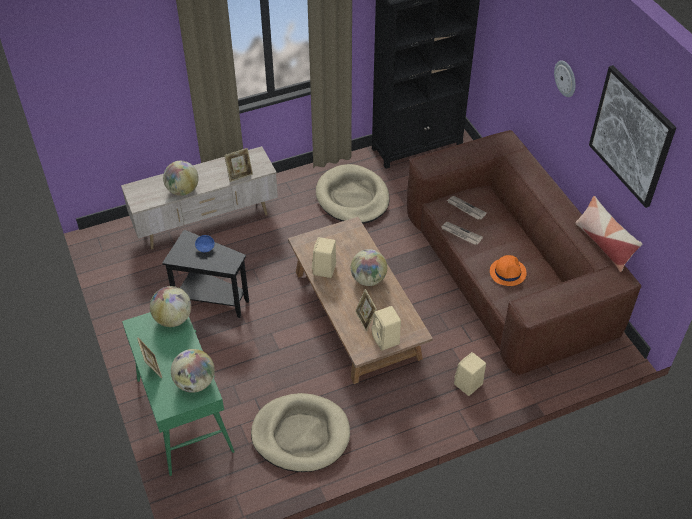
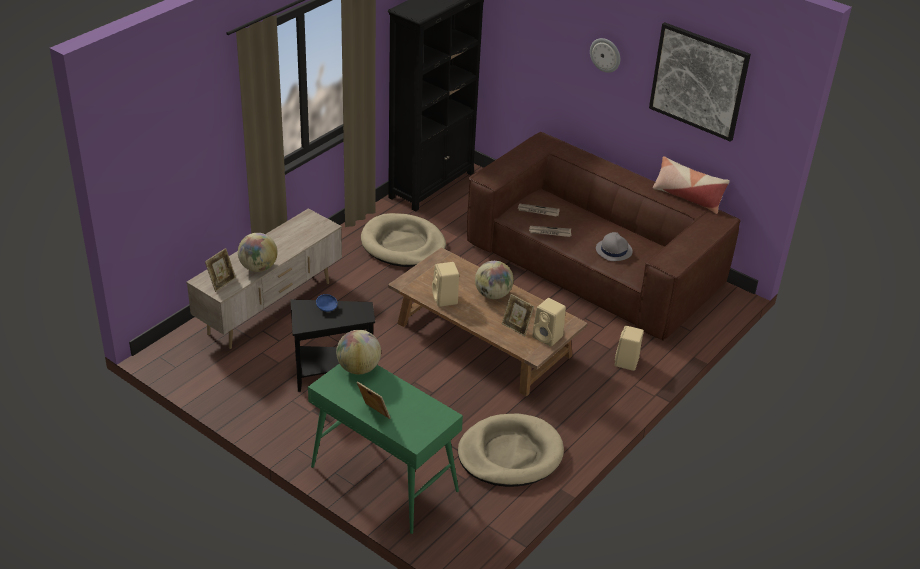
camera: 30 degrees left, 10 degrees down
globe [171,349,215,393] -> none
picture frame [224,148,253,182] -> picture frame moved to [205,248,236,292]
orange hat [490,255,527,286] -> grey hat [596,232,633,261]

